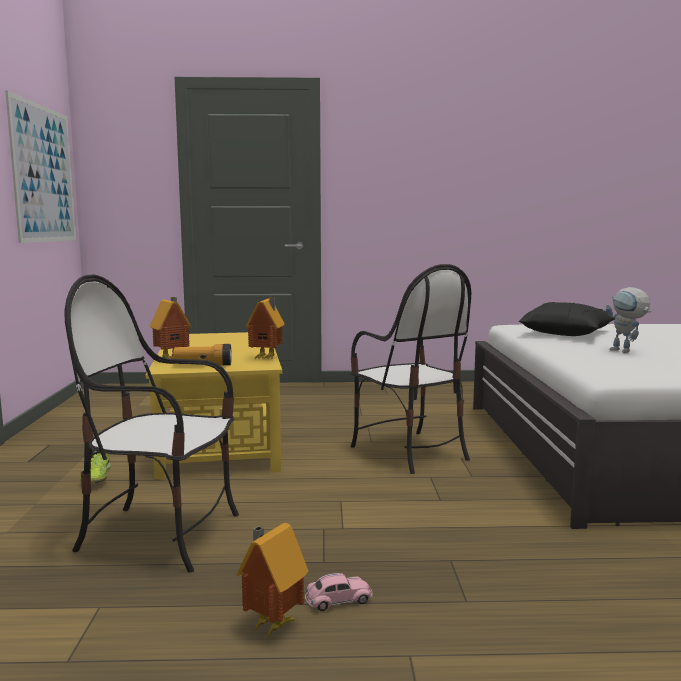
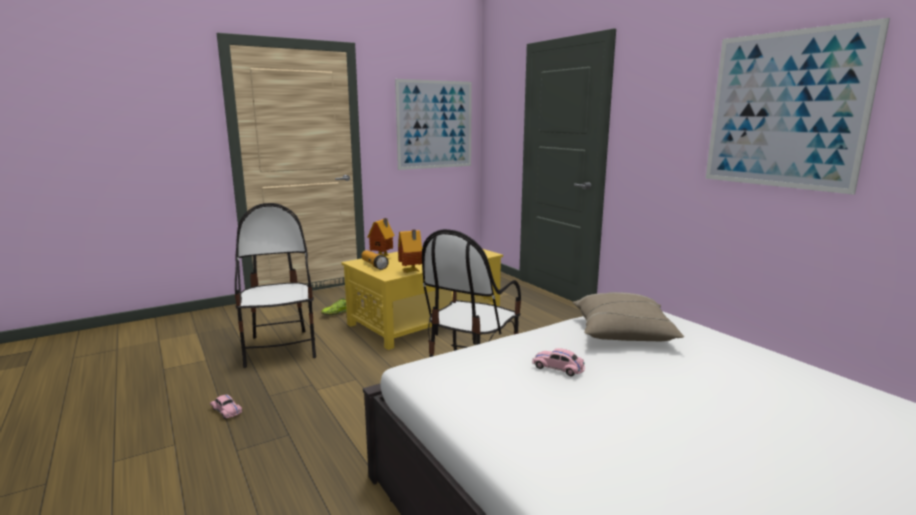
camera: 60 degrees right, 5 degrees up
toy house [237,523,308,640] -> none
black pillow [519,302,615,336] -> beige pillow [573,292,684,342]
toy robot [606,287,651,353] -> pink toy car [532,348,585,376]
none -> picture [706,18,890,195]

